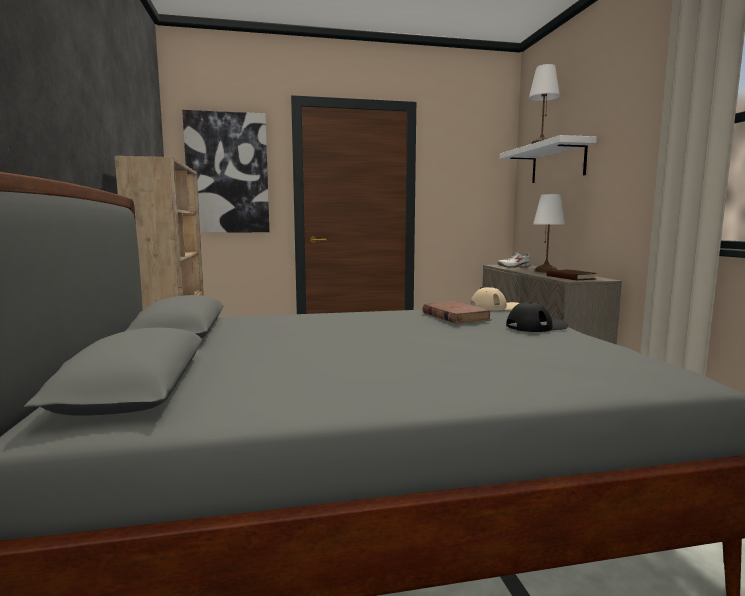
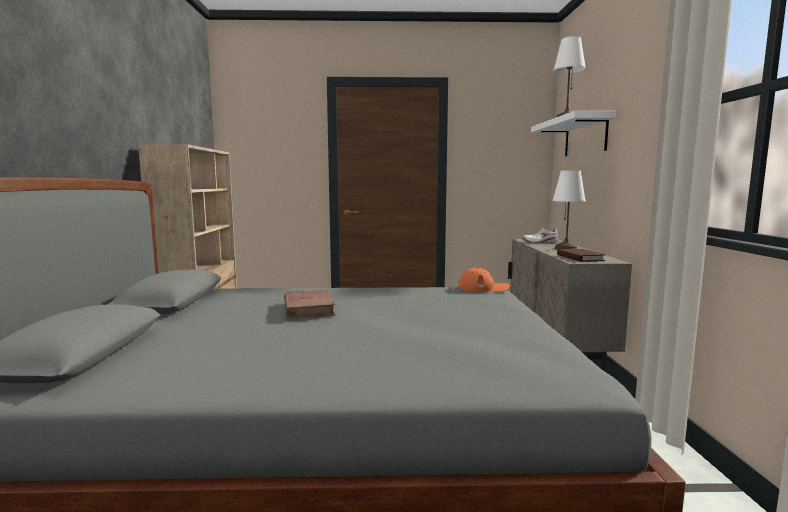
camera: 10 degrees right, 0 degrees up
picture [182,110,270,233] -> none
brown book [423,301,492,324] -> brown book moved to [284,290,335,319]
beige cap [470,287,520,311] -> orange cap [458,268,510,292]
black cap [506,302,568,332] -> none

